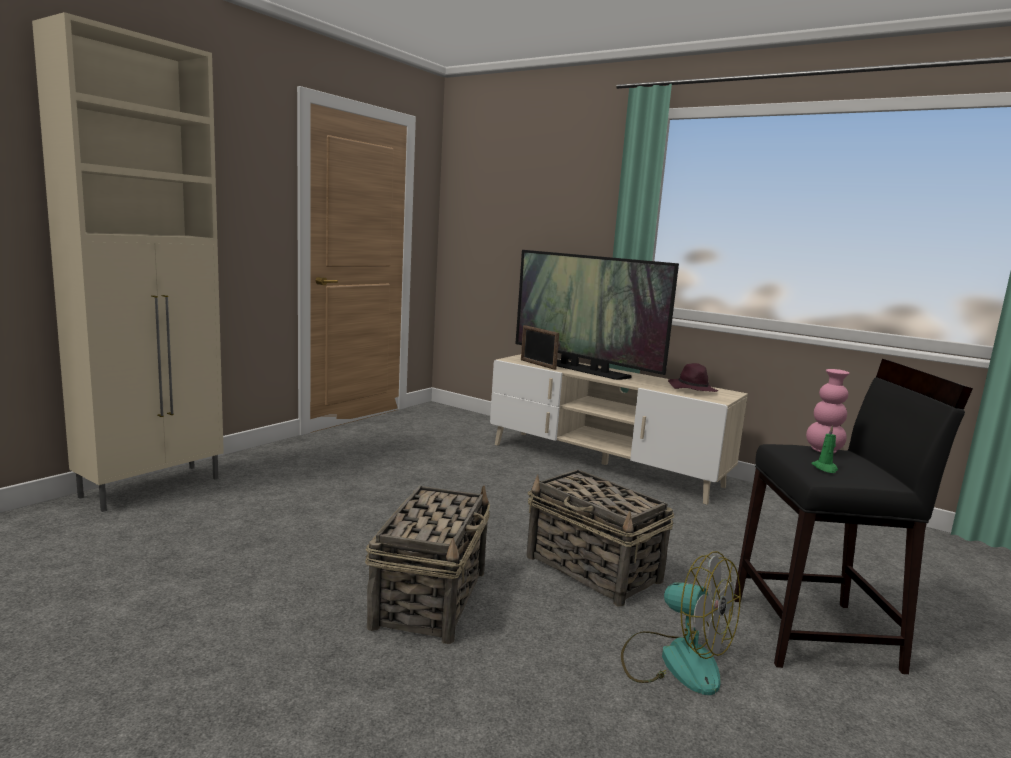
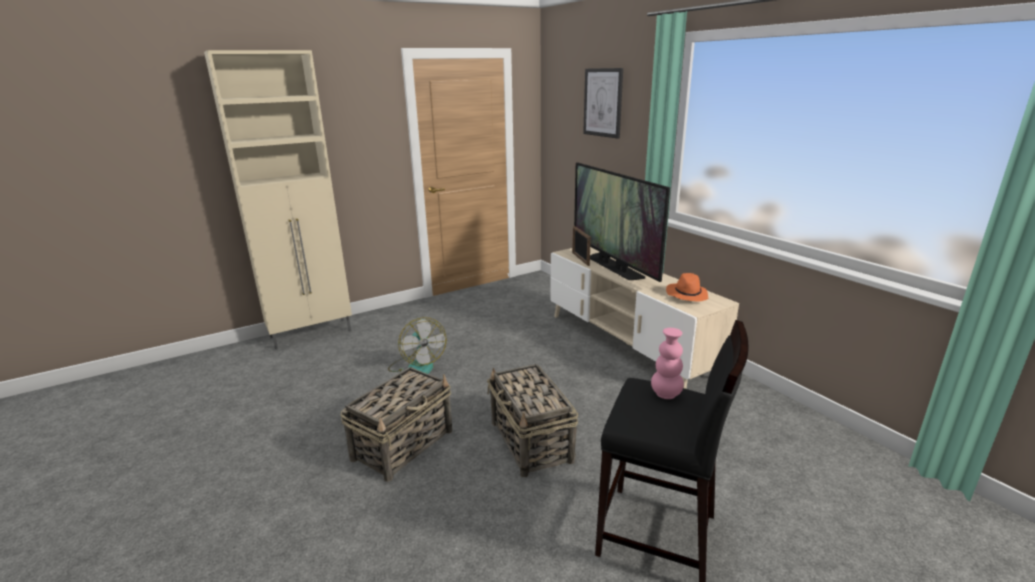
camera: 25 degrees right, 10 degrees up
fan [621,551,741,695] -> fan moved to [388,317,447,374]
purple hat [668,363,718,392] -> orange hat [666,273,708,302]
green candle [811,426,838,473] -> none
none -> picture [583,68,623,139]

